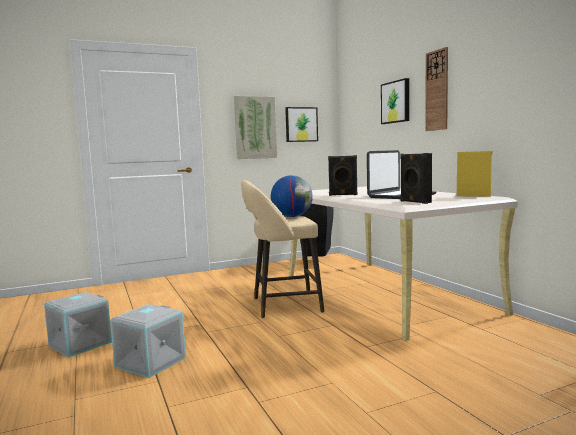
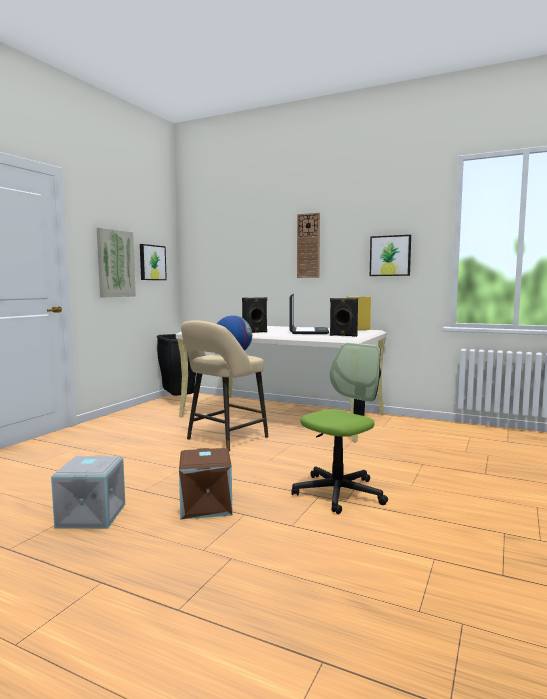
camera: 40 degrees left, 0 degrees up
grey storage box [110,304,186,378] -> brown storage box [179,448,232,519]
picture [381,78,409,124] -> picture moved to [370,235,411,276]
none -> office chair [291,342,388,514]

